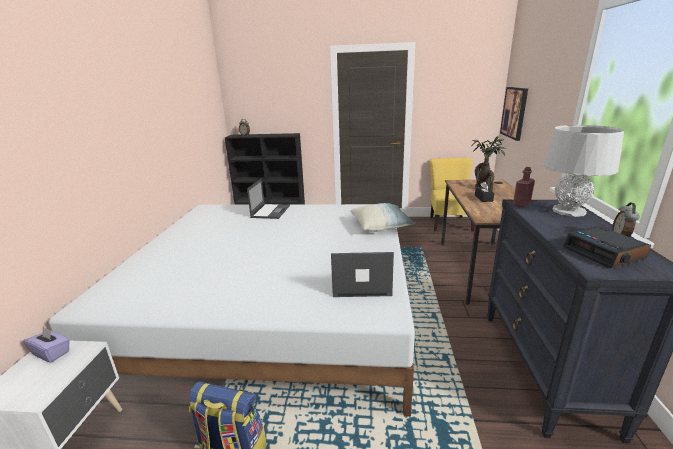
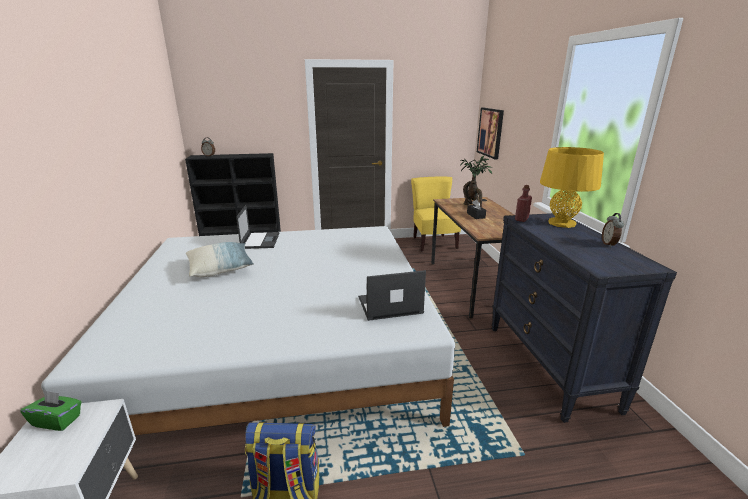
camera: 15 degrees left, 0 degrees up
purple tissue box [23,327,70,363] -> green tissue box [20,390,81,431]
pillow [350,203,415,232] -> pillow moved to [186,242,254,277]
grey table lamp [543,125,624,217] -> yellow table lamp [540,147,604,228]
alarm clock [564,226,651,268] -> none

